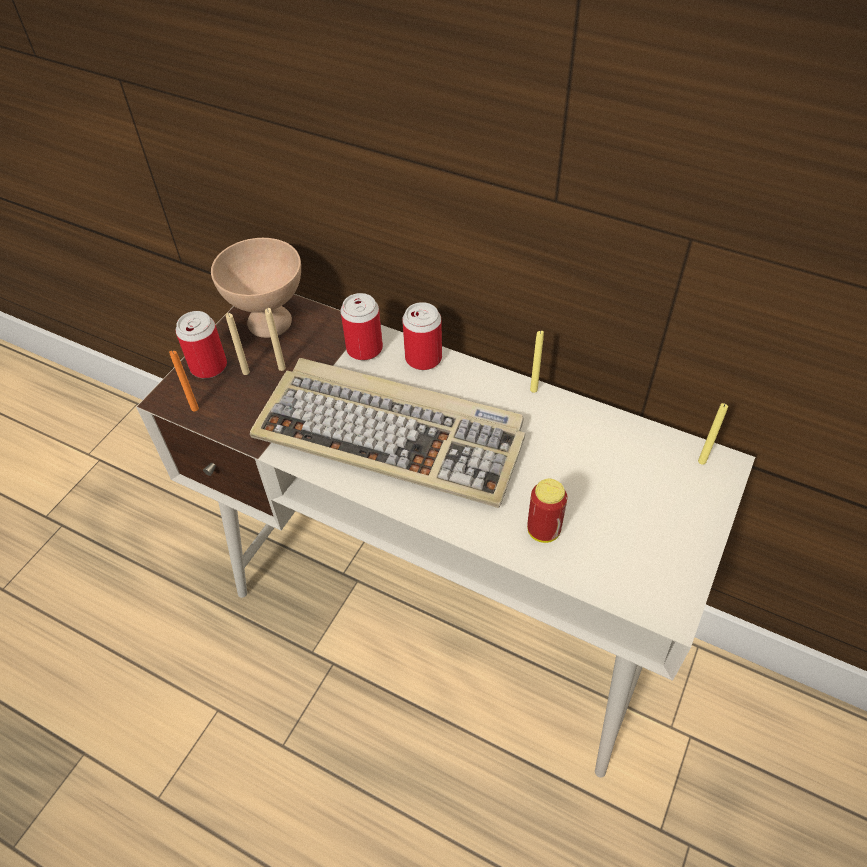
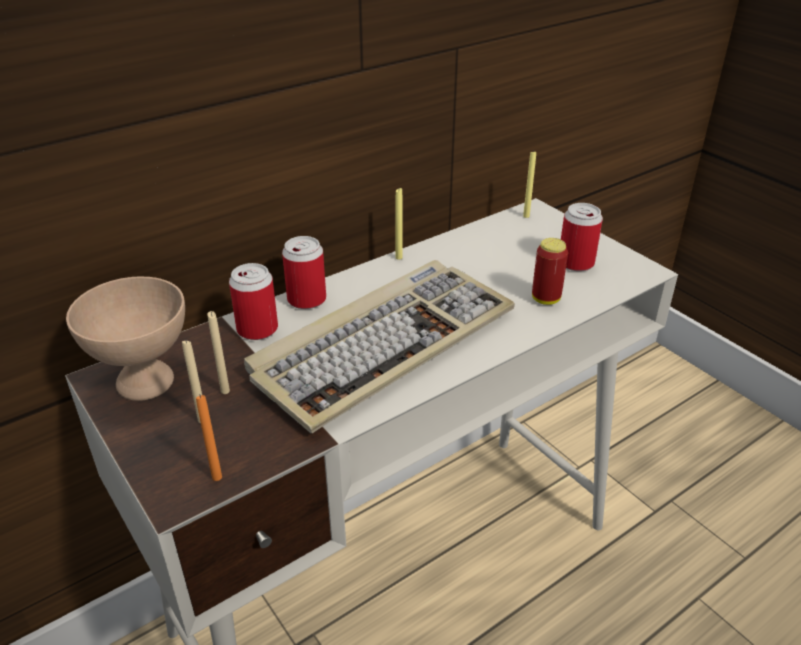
camera: 65 degrees left, 15 degrees down
can [176,311,227,379] -> can moved to [561,203,603,271]

